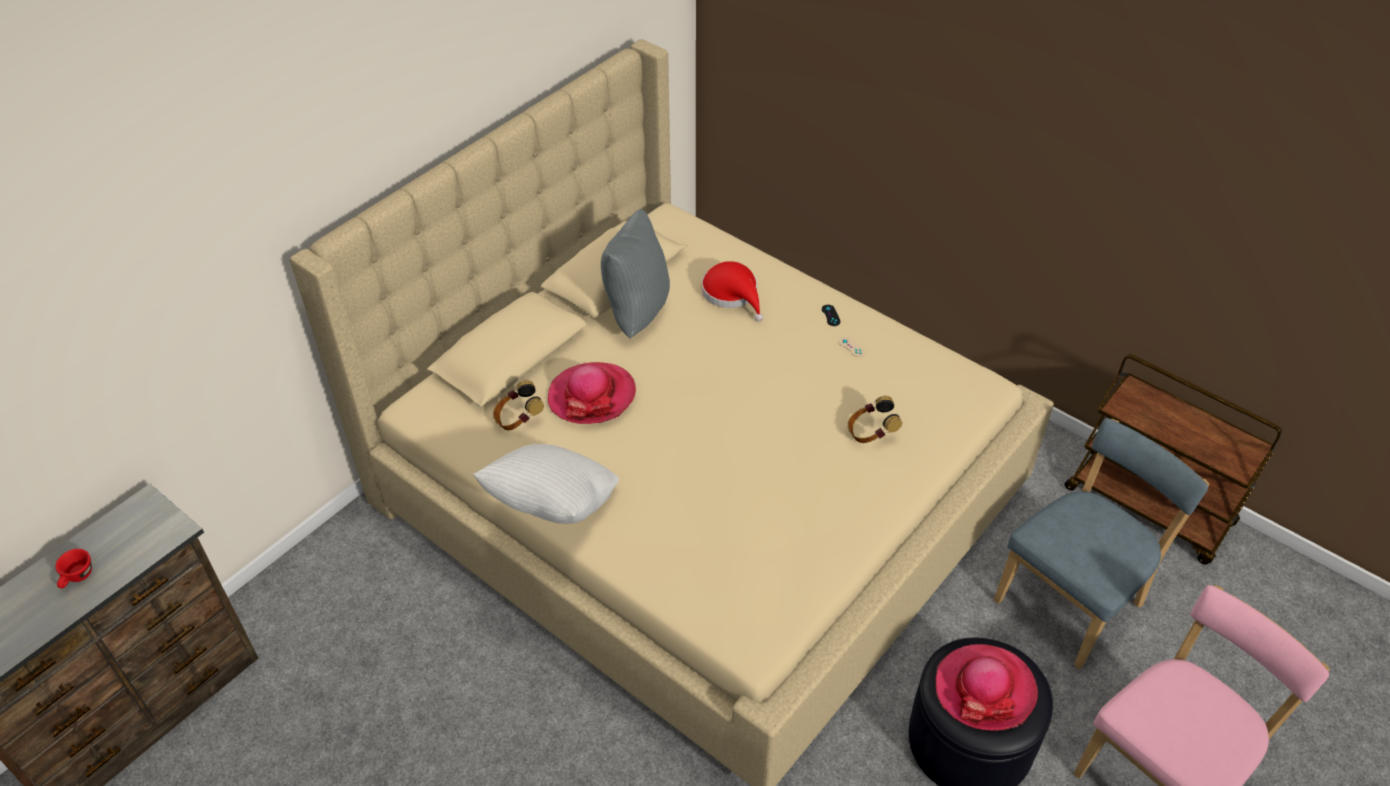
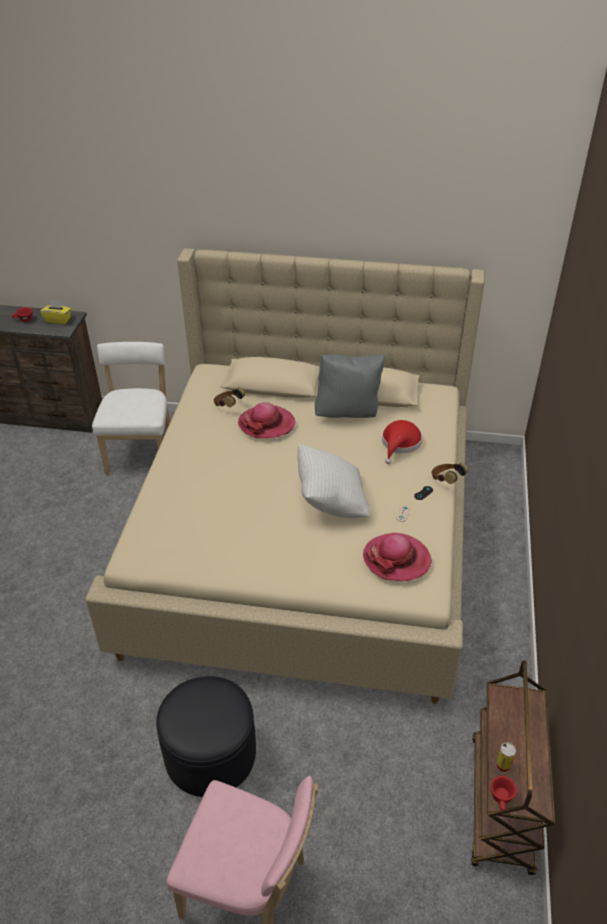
camera: 60 degrees right, 5 degrees down
white pillow [473,444,619,524] -> white pillow moved to [297,444,369,518]
headphones [848,396,902,443] -> headphones moved to [432,463,468,484]
hat [936,644,1038,731] -> hat moved to [363,533,432,581]
blue chair [994,418,1210,669] -> none
none -> yellow tissue box [40,300,71,324]
none -> white chair [92,342,170,475]
none -> red cup [490,776,517,811]
none -> can [496,742,516,773]

